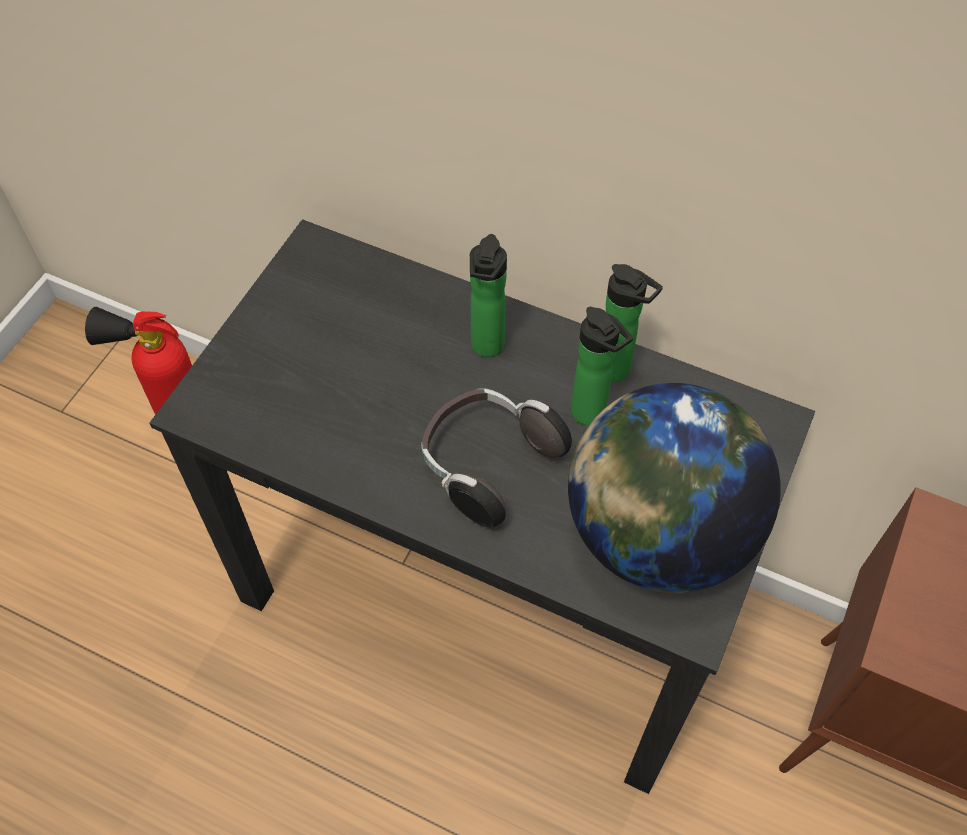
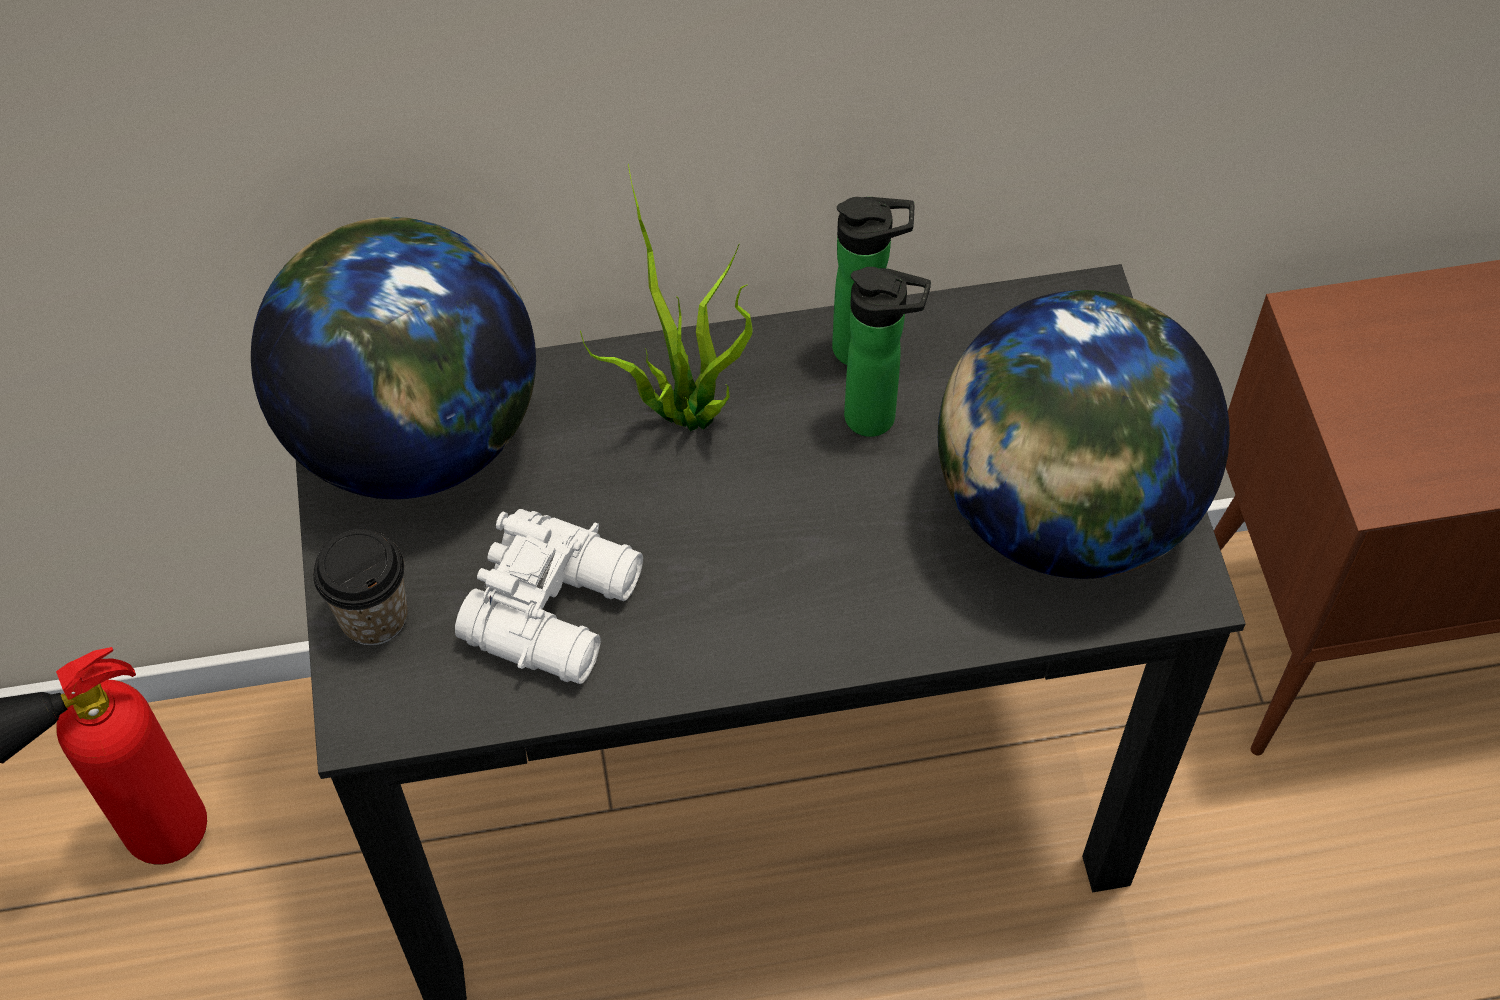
camera: 35 degrees left, 0 degrees up
headphones [421,388,572,527] -> none
bottle [470,234,507,357] -> potted plant [580,164,753,431]
none -> globe [251,217,536,499]
none -> cup [313,529,408,645]
none -> white binoculars [455,509,643,684]

